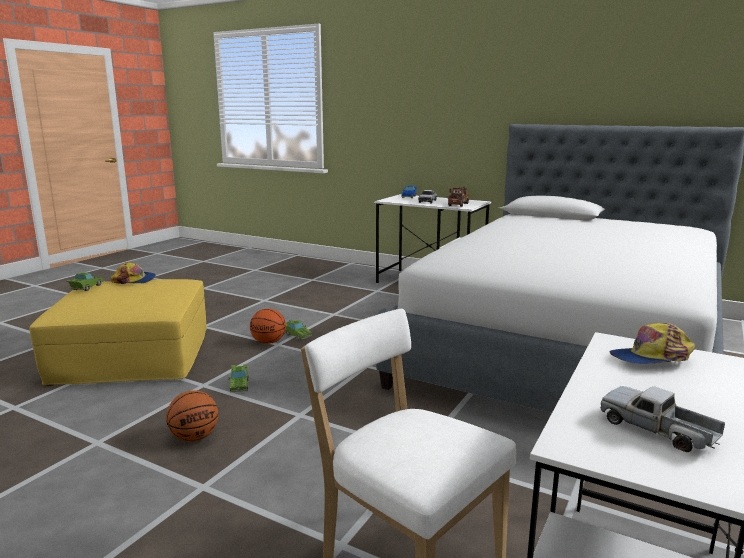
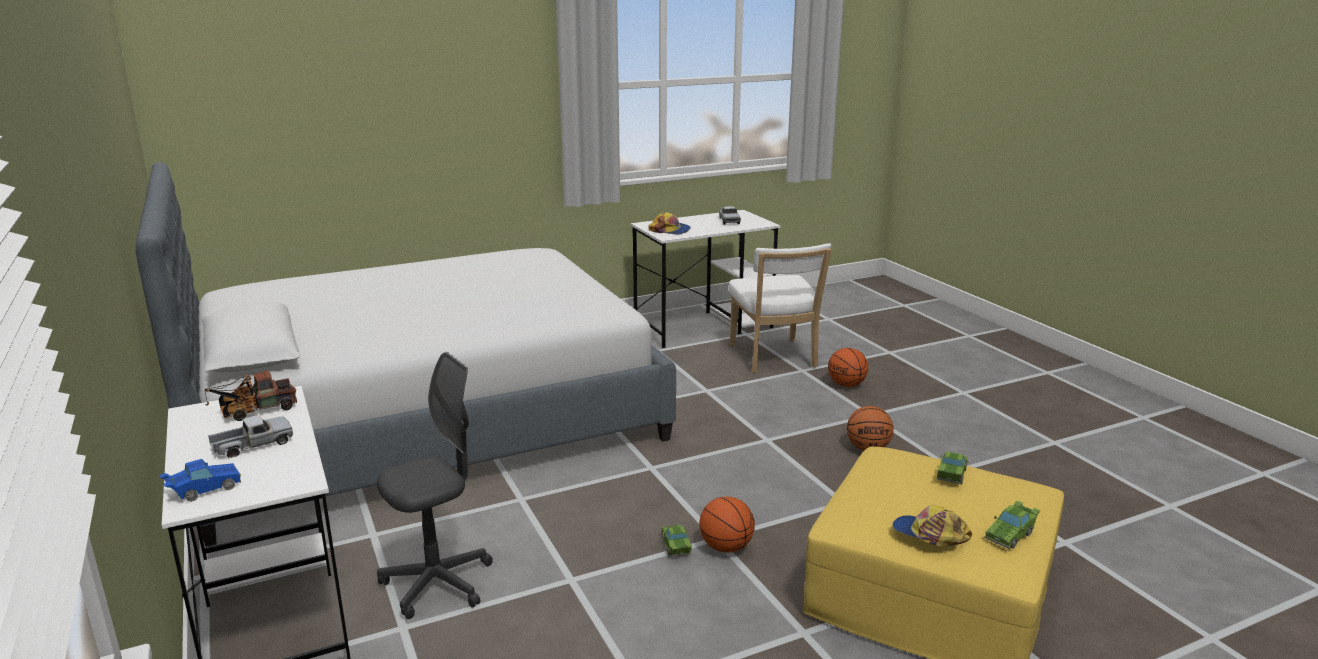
camera: 145 degrees left, 5 degrees up
green toy car [229,364,249,392] -> green toy car moved to [937,451,969,484]
none -> grey office chair [377,352,493,619]
none -> basketball [828,348,868,387]

